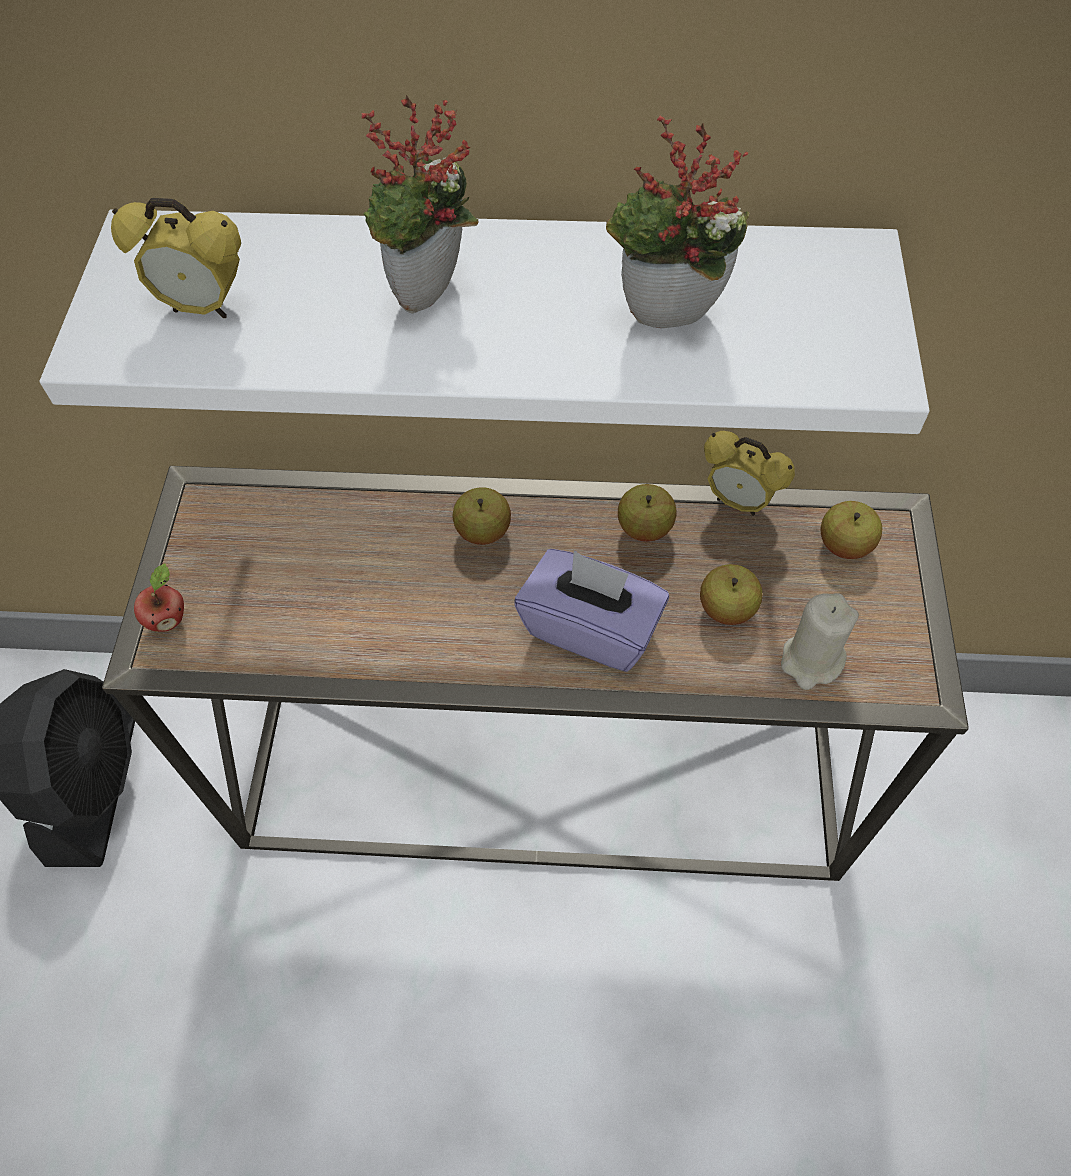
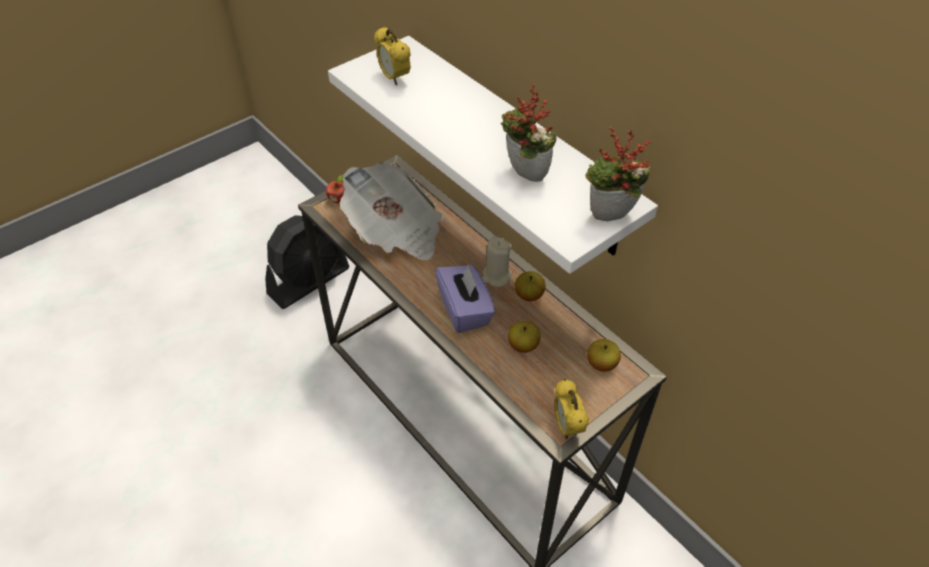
camera: 45 degrees right, 10 degrees down
potted plant [362,95,478,313] -> potted plant moved to [585,127,651,221]
apple [453,487,511,545] -> none
alarm clock [704,431,795,516] -> alarm clock moved to [554,379,589,439]
beige candle [781,593,859,690] -> beige candle moved to [482,237,512,287]
none -> newspaper [339,163,443,261]

